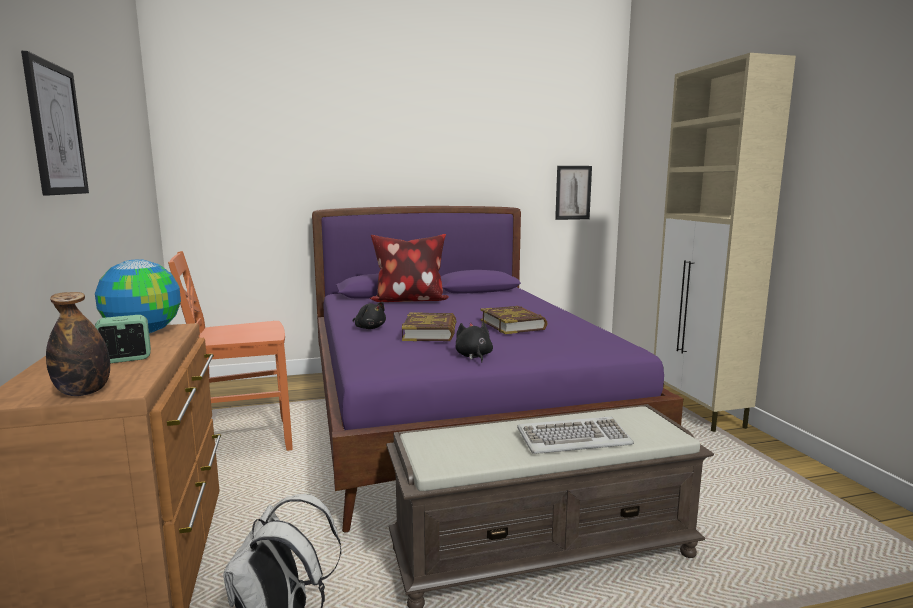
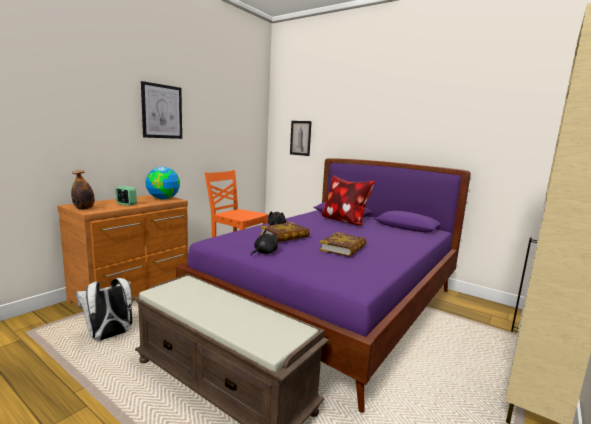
camera: 50 degrees right, 0 degrees up
keyboard [517,417,634,454] -> none
picture [555,166,592,220] -> picture moved to [290,121,312,156]

